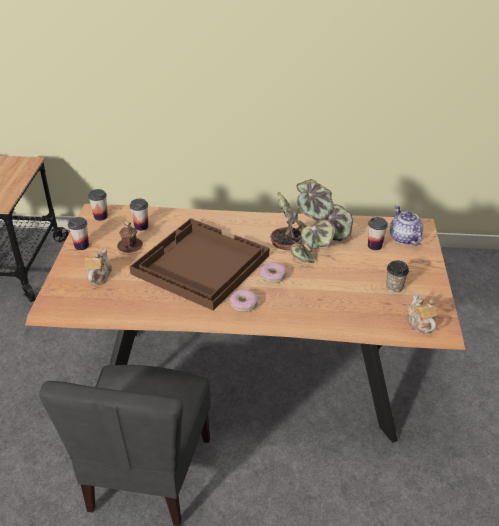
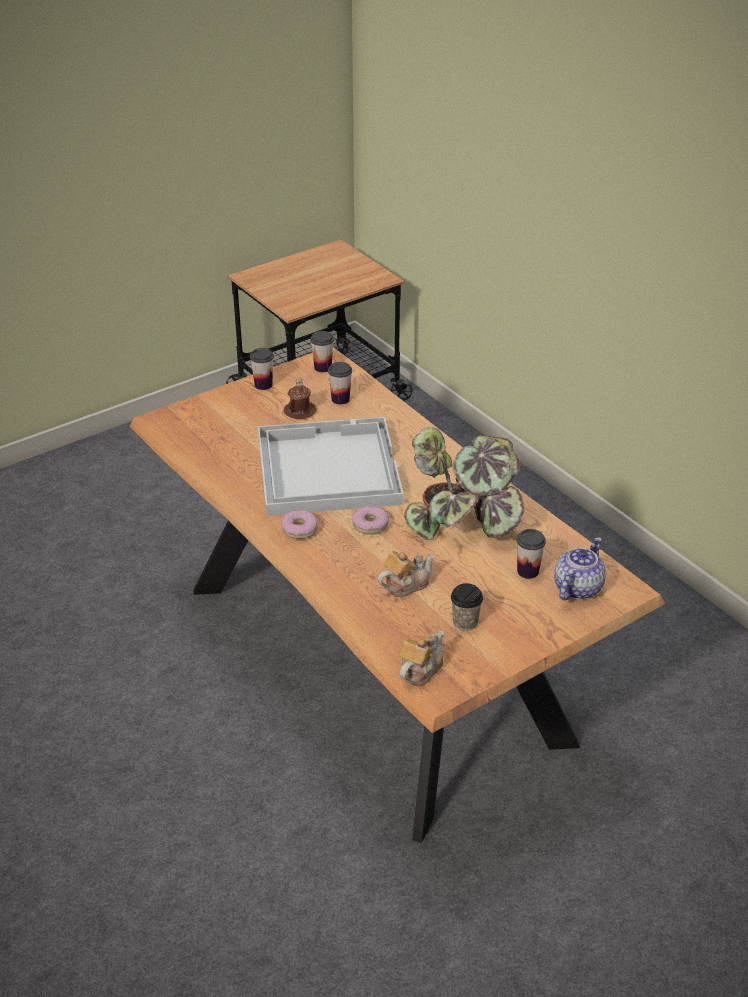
camera: 50 degrees right, 0 degrees up
grey chair [39,365,211,526] -> none
teapot [84,248,112,285] -> teapot moved to [378,551,435,597]
brown tray [130,218,269,311] -> white tray [258,417,404,516]

